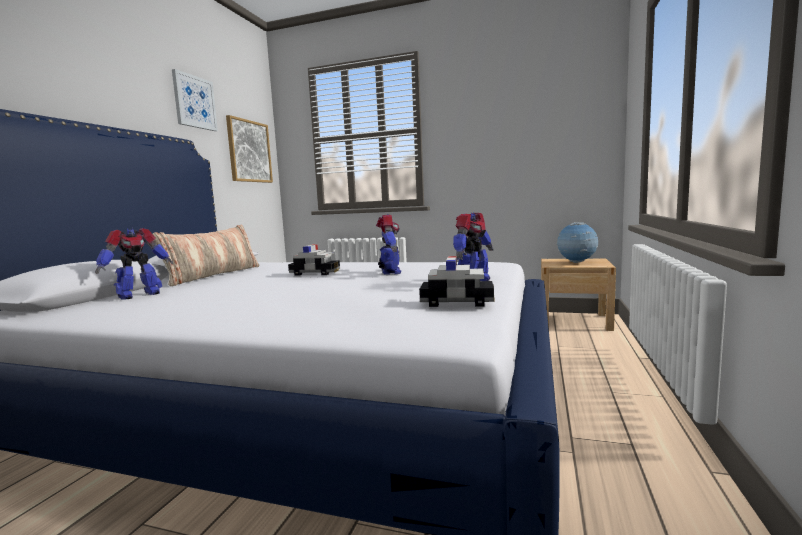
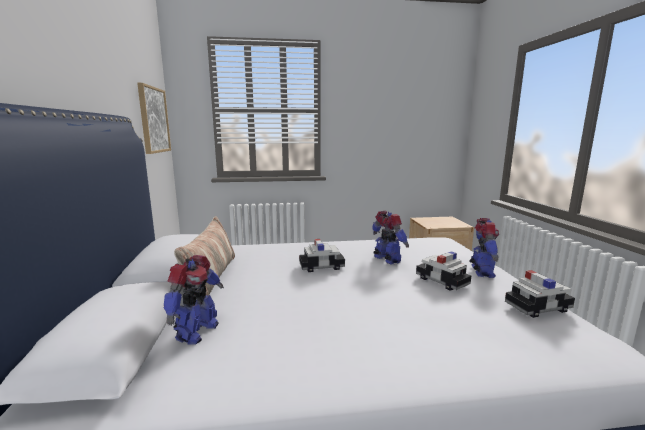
camera: 25 degrees left, 5 degrees up
picture [172,69,218,131] -> none
globe [557,222,598,263] -> none
none -> toy car [416,251,472,291]

